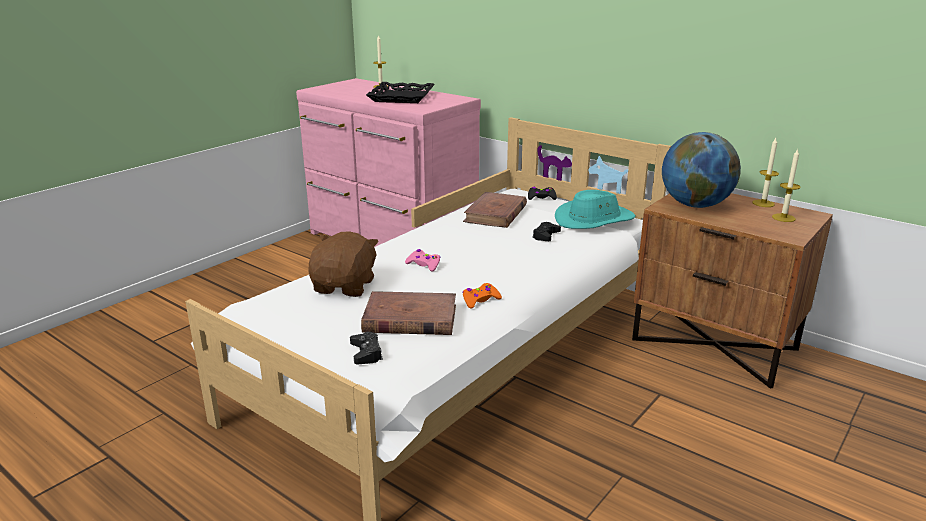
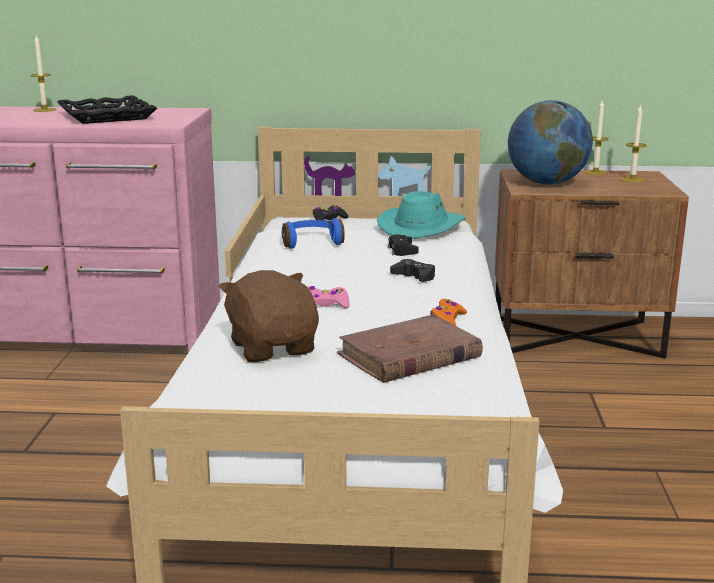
camera: 35 degrees left, 5 degrees down
black game controller [350,332,383,364] -> black game controller moved to [390,259,435,282]
brown book [463,192,527,228] -> blue headphones [281,218,345,249]

